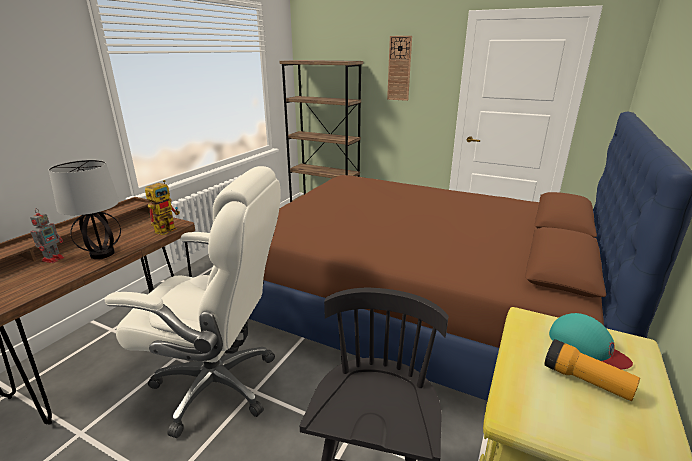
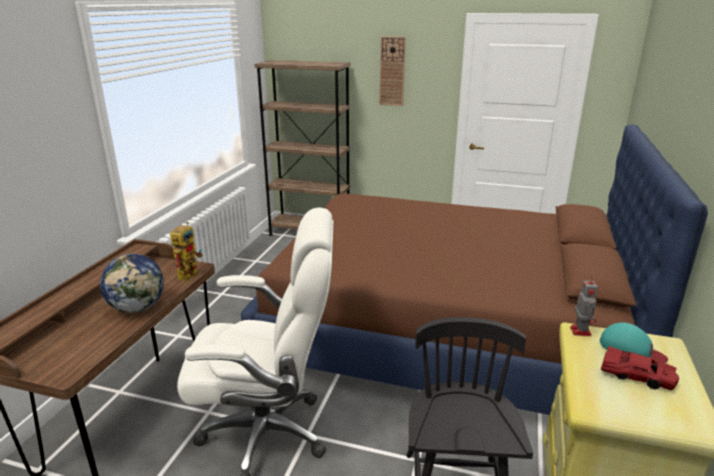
camera: 10 degrees left, 0 degrees up
toy robot [30,209,64,263] -> toy robot moved to [570,276,598,336]
table lamp [49,160,121,259] -> globe [100,254,164,313]
flashlight [544,339,640,401] -> red toy car [601,346,679,390]

